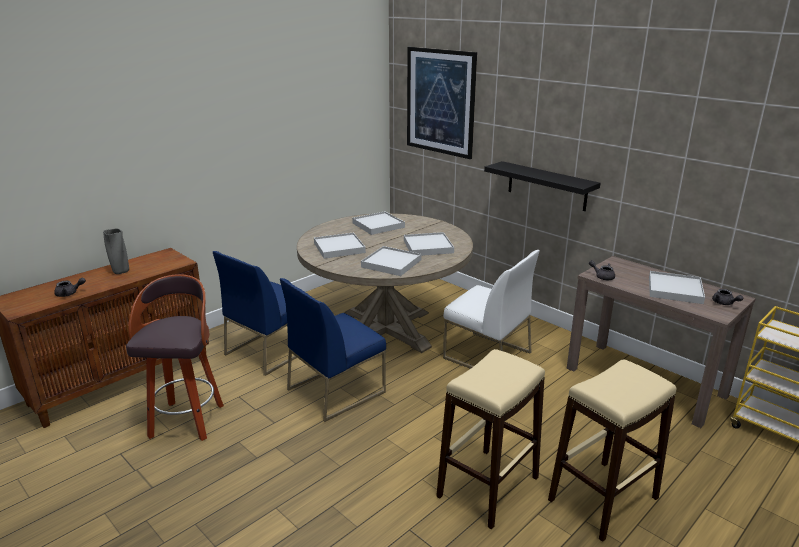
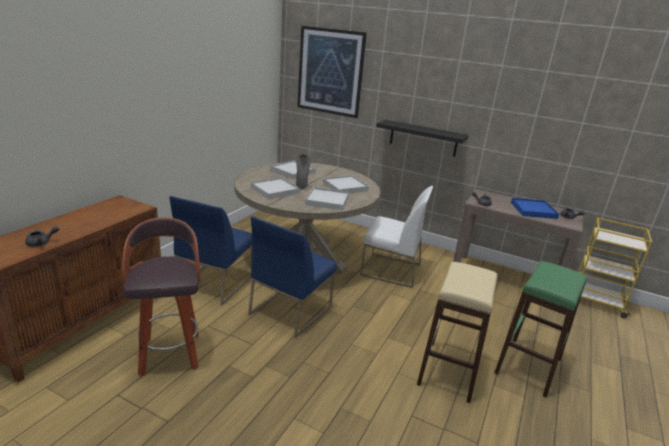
camera: 20 degrees left, 0 degrees up
grey vase [103,229,129,274] -> grey vase moved to [296,154,311,189]
beige stool [548,360,677,542] -> green stool [494,261,587,397]
white tray [649,271,705,304] -> blue tray [511,198,559,219]

